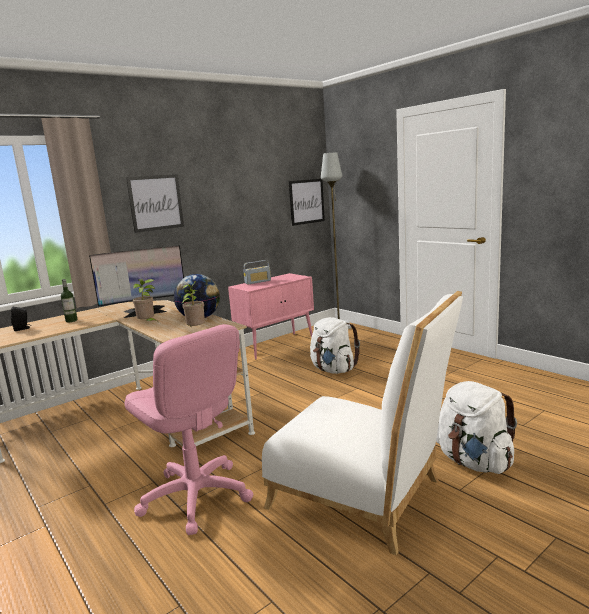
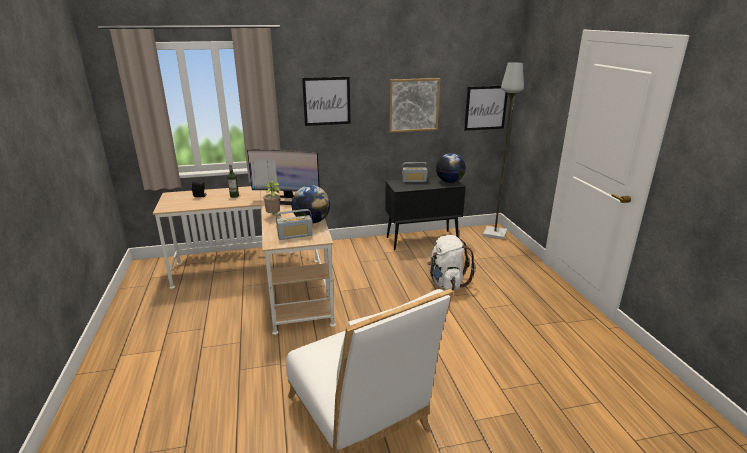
camera: 25 degrees right, 10 degrees up
pink office chair [125,324,253,535] -> none
potted plant [182,281,205,327] -> radio [276,209,313,240]
pink cabinet [228,273,314,360] -> black cabinet [385,177,466,250]
white backpack [436,381,517,474] -> none
none -> picture [389,78,441,133]
none -> globe [436,153,466,183]

